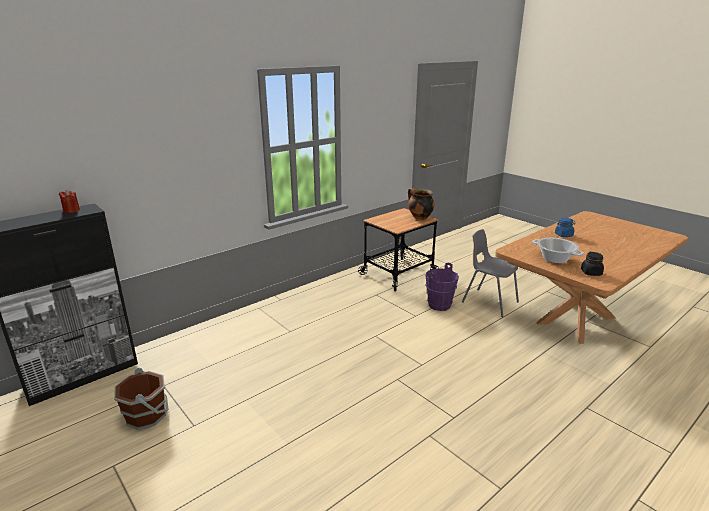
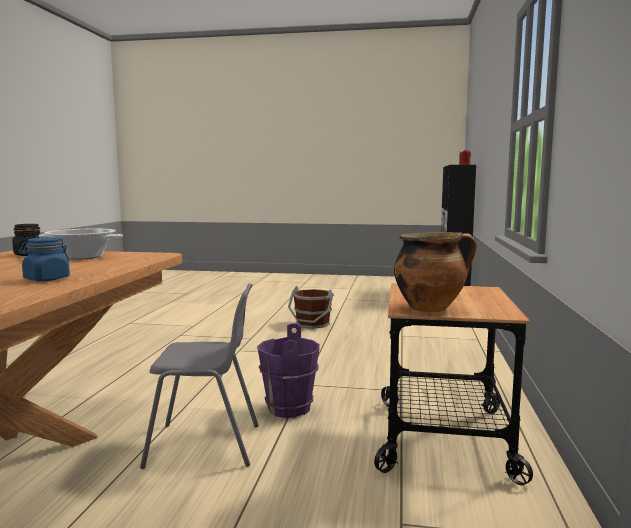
camera: 140 degrees right, 15 degrees down
brown bucket [114,367,169,430] -> brown bucket moved to [288,286,334,329]

